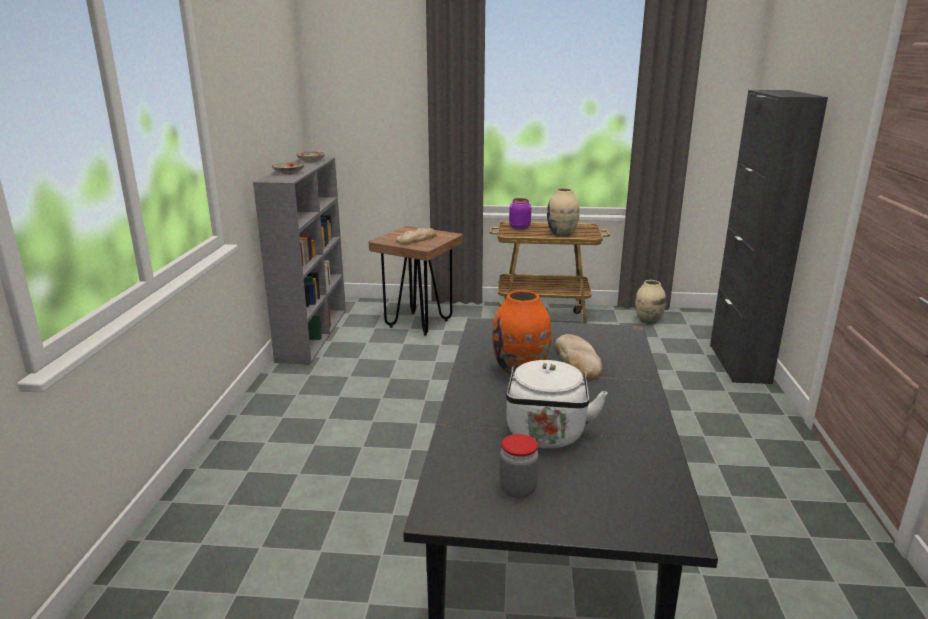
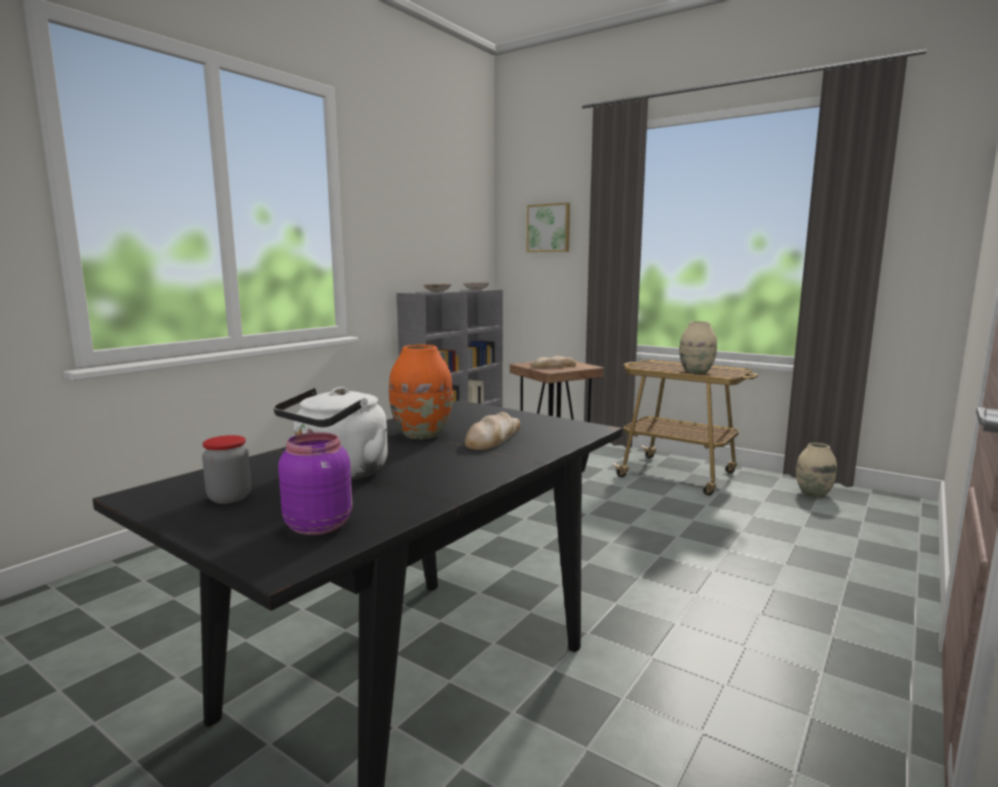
camera: 30 degrees right, 10 degrees down
purple jar [509,198,531,230] -> purple jar moved to [278,432,352,535]
black cabinet [710,90,828,384] -> none
none -> picture [527,203,570,252]

